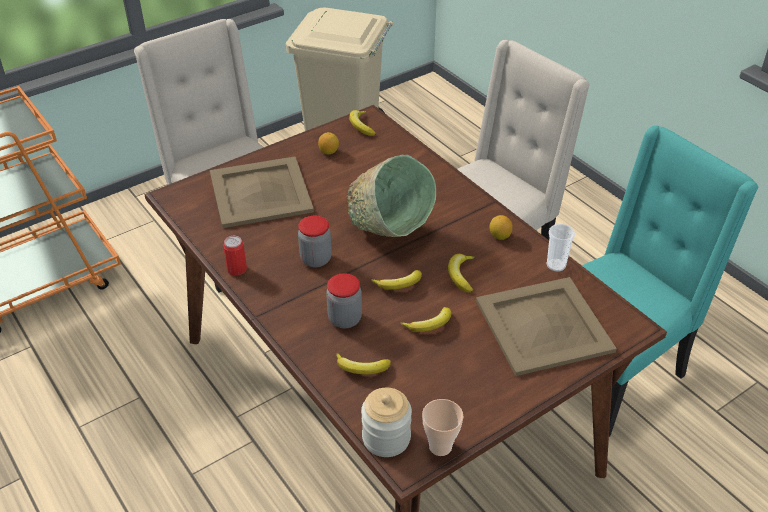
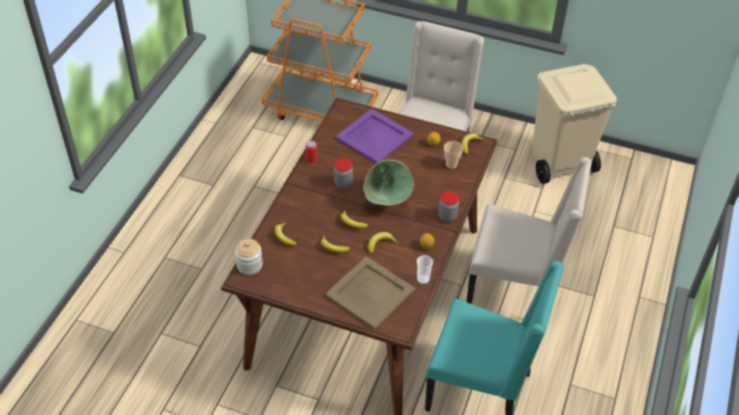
camera: 55 degrees right, 5 degrees up
beige tray [210,156,314,228] -> purple tray [336,109,414,163]
jar [326,273,362,328] -> jar moved to [438,191,459,222]
cup [422,399,463,456] -> cup moved to [444,141,463,169]

